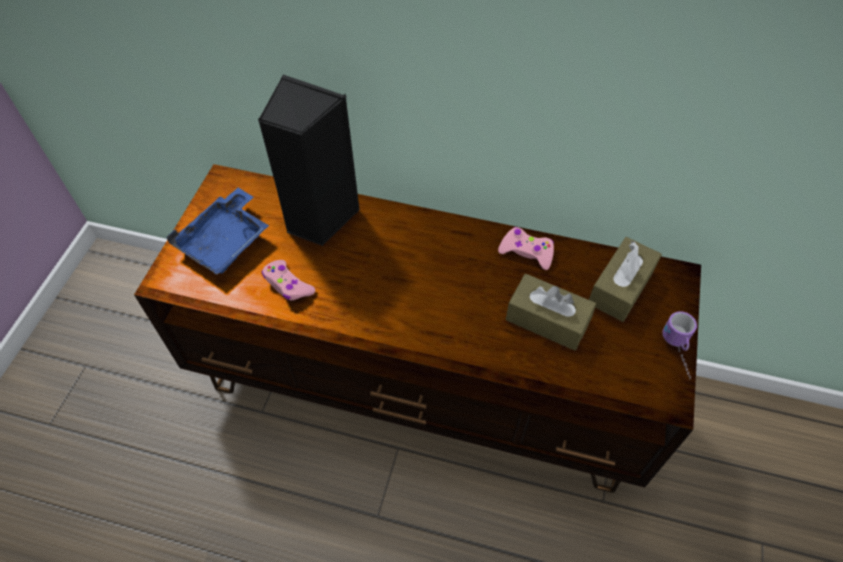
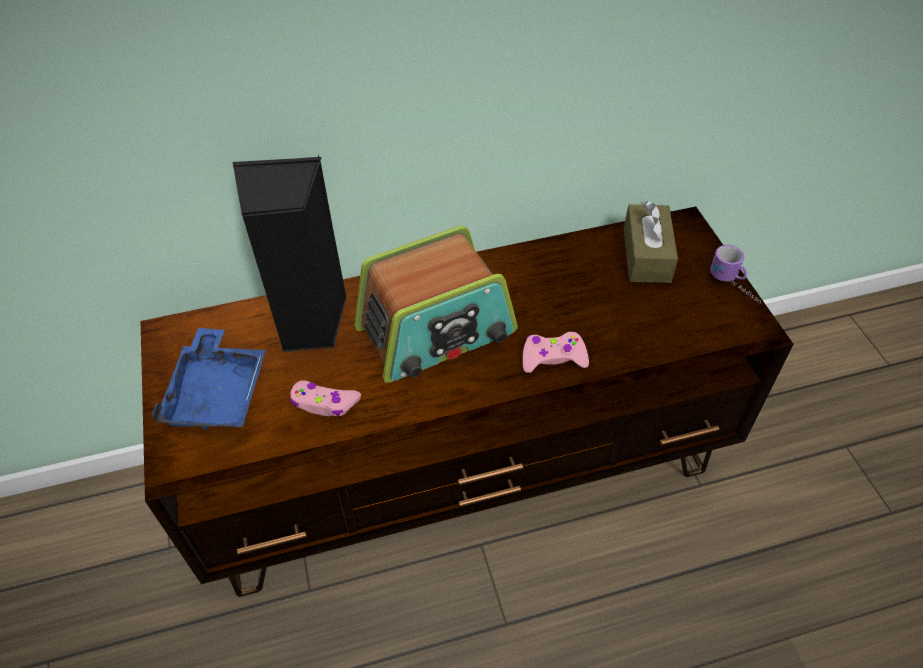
camera: 30 degrees left, 5 degrees down
pink game controller [498,227,554,270] -> pink game controller moved to [522,332,589,373]
brown tissue box [506,274,596,351] -> none
none -> radio [354,225,518,383]

